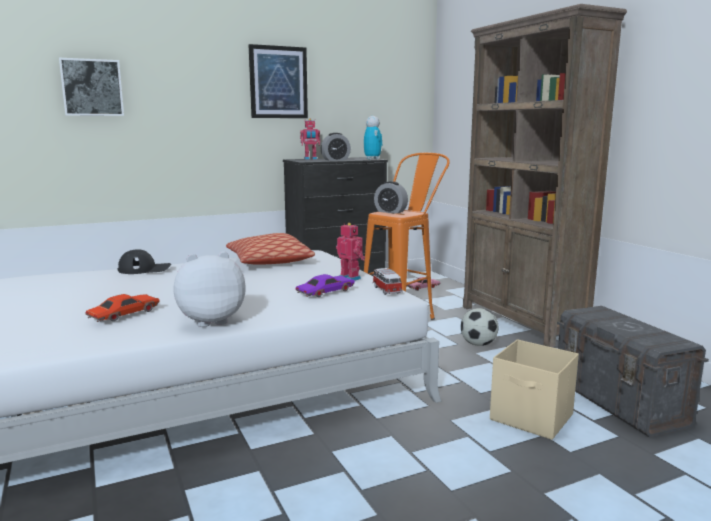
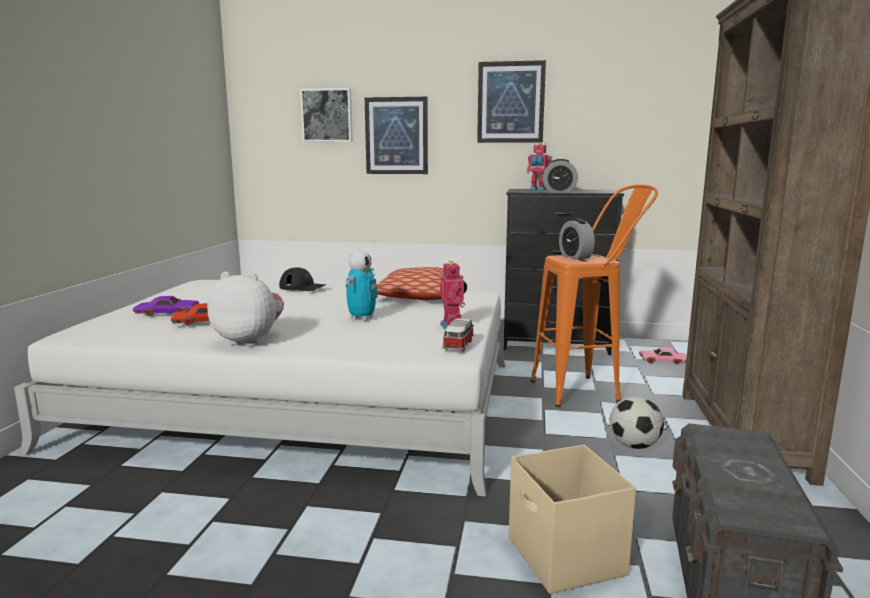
camera: 35 degrees right, 0 degrees up
purple toy car [295,274,355,297] -> purple toy car moved to [133,296,199,316]
toy robot [364,116,382,160] -> toy robot moved to [346,251,378,321]
none -> picture [365,97,428,174]

